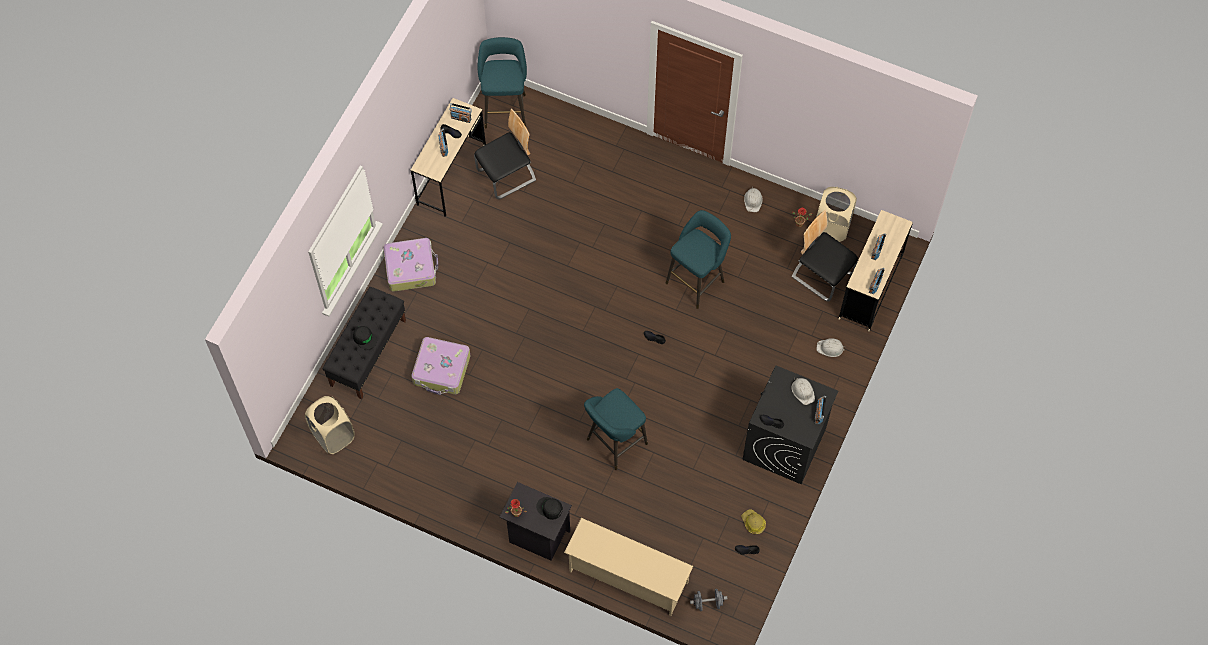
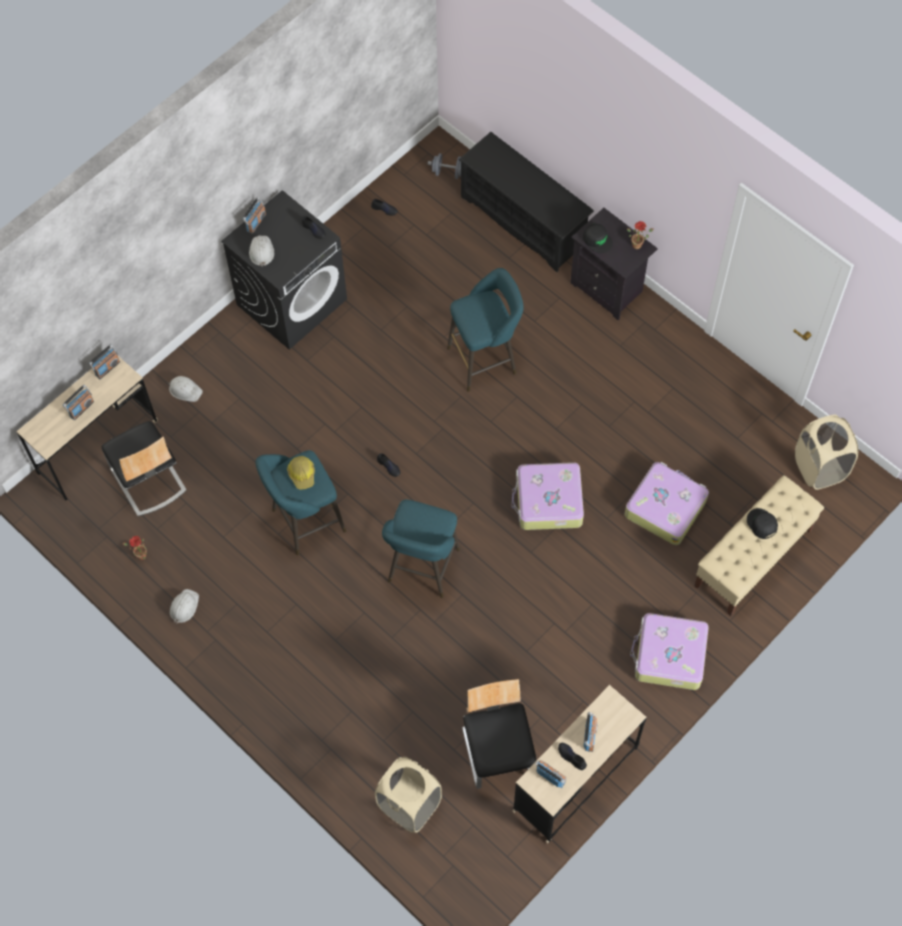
camera: 160 degrees left, 0 degrees up
black bench [322,287,406,400] -> beige bench [694,475,824,616]
chair [474,109,536,199] -> chair turned 90 degrees clockwise [462,679,536,789]
turquoise stool [478,37,527,128] -> turquoise stool moved to [382,500,460,598]
beige shoe rack [564,518,693,616] -> black shoe rack [458,132,594,272]
hard hat [742,509,766,534] -> hard hat moved to [287,456,315,490]
beige laundry basket [816,187,857,242] -> beige laundry basket moved to [375,757,442,833]
none -> suitcase [512,462,584,530]

